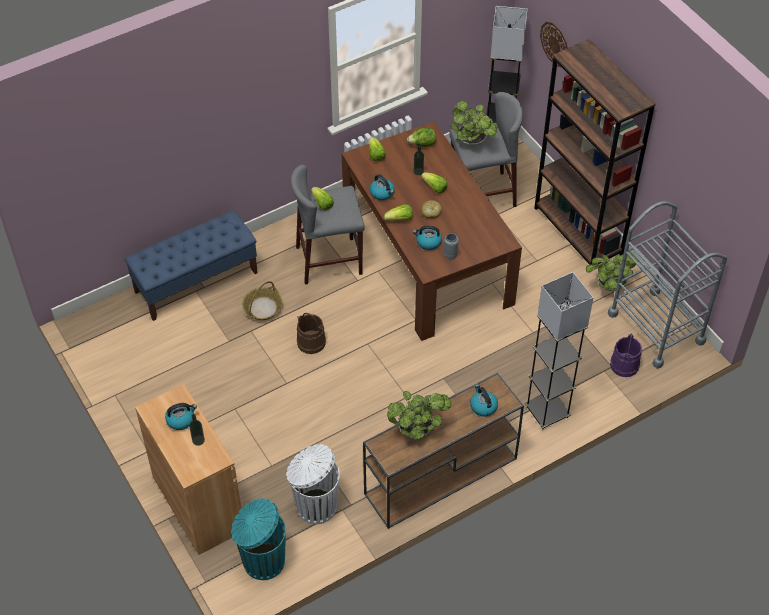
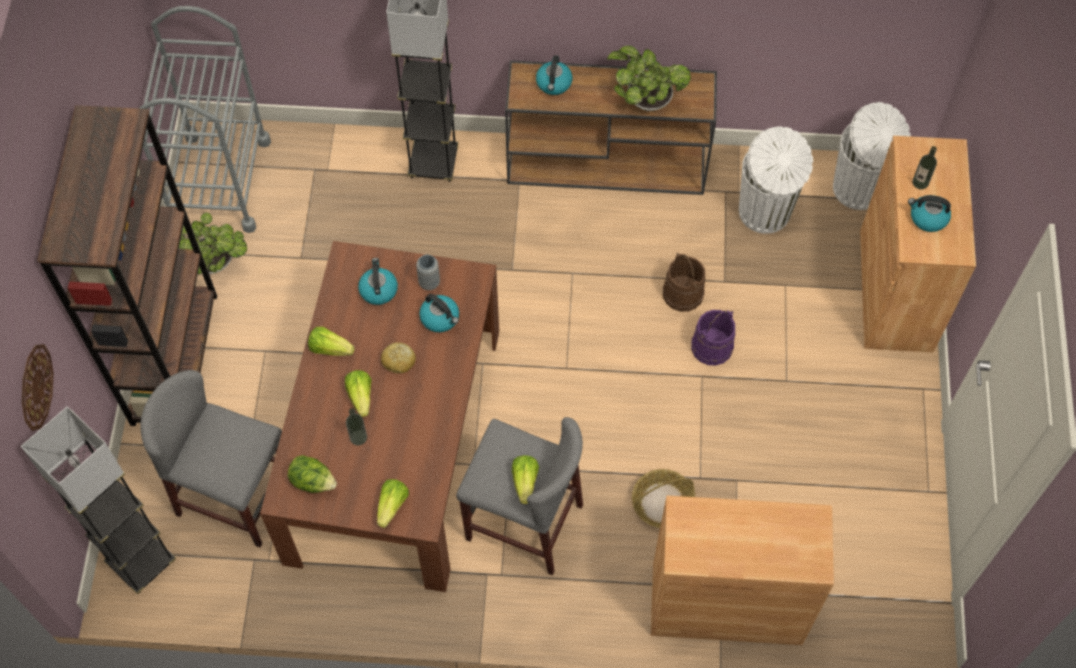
camera: 145 degrees left, 10 degrees up
blue bench [125,210,258,321] -> brown cabinet [651,496,834,645]
turquoise trash can [231,498,286,580] -> white trash can [833,102,911,210]
brown bucket [297,313,326,354] -> brown bucket moved to [663,253,705,312]
kettle [370,174,395,200] -> kettle moved to [358,258,398,305]
lettuce [384,204,413,221] -> lettuce moved to [308,327,355,356]
potted plant [451,101,498,147] -> none
purple bucket [610,334,642,377] -> purple bucket moved to [691,310,735,365]

